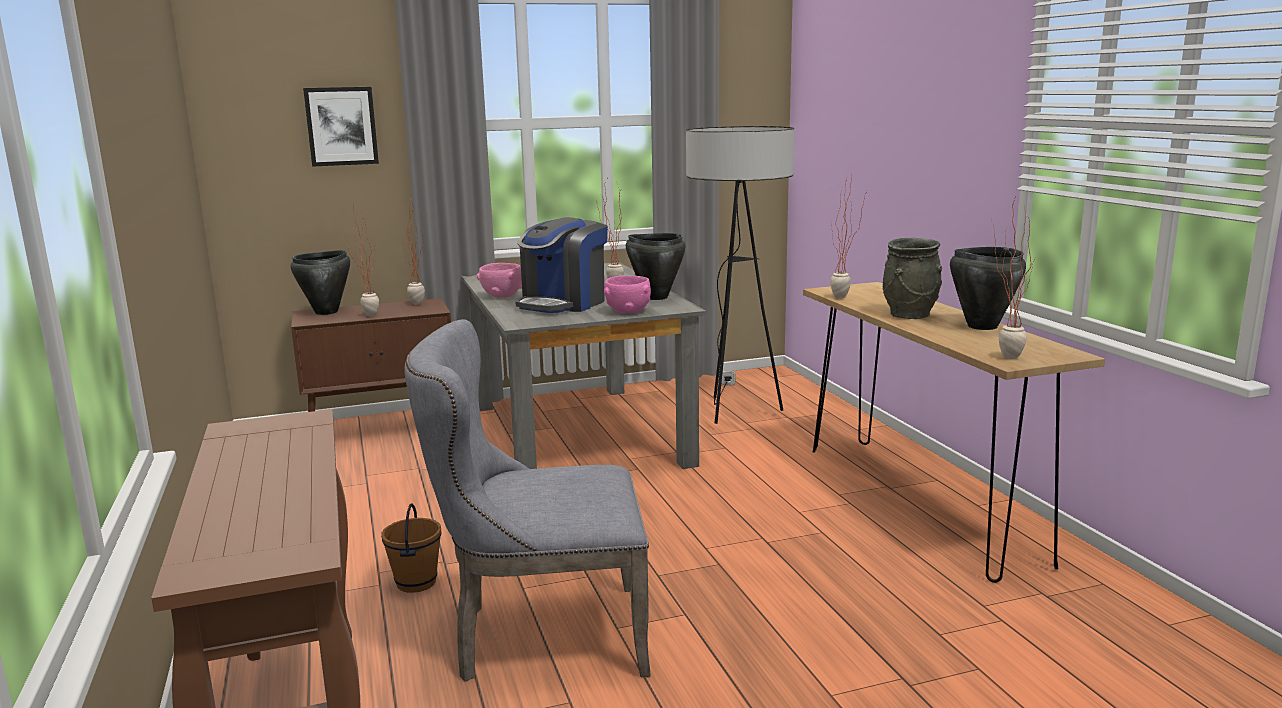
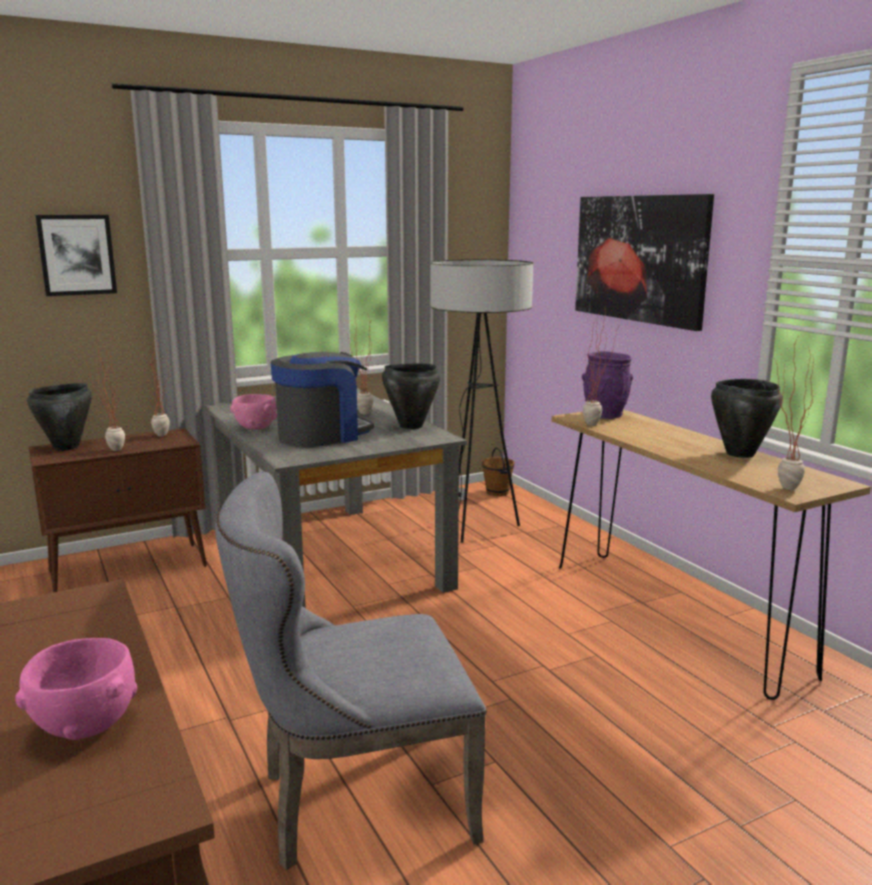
camera: 10 degrees left, 0 degrees up
brown bucket [381,503,441,593] -> brown bucket moved to [482,447,514,496]
coffee machine [516,217,608,313] -> coffee machine turned 150 degrees counterclockwise [271,352,374,447]
pink bowl [604,276,651,313] -> pink bowl moved to [15,638,137,740]
grey vase [883,238,942,319] -> none
none -> picture [575,194,714,331]
none -> purple vase [582,351,633,419]

